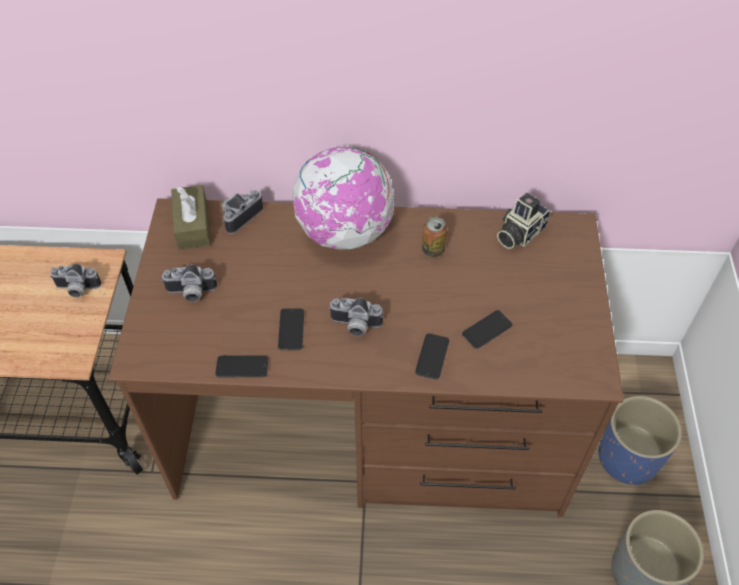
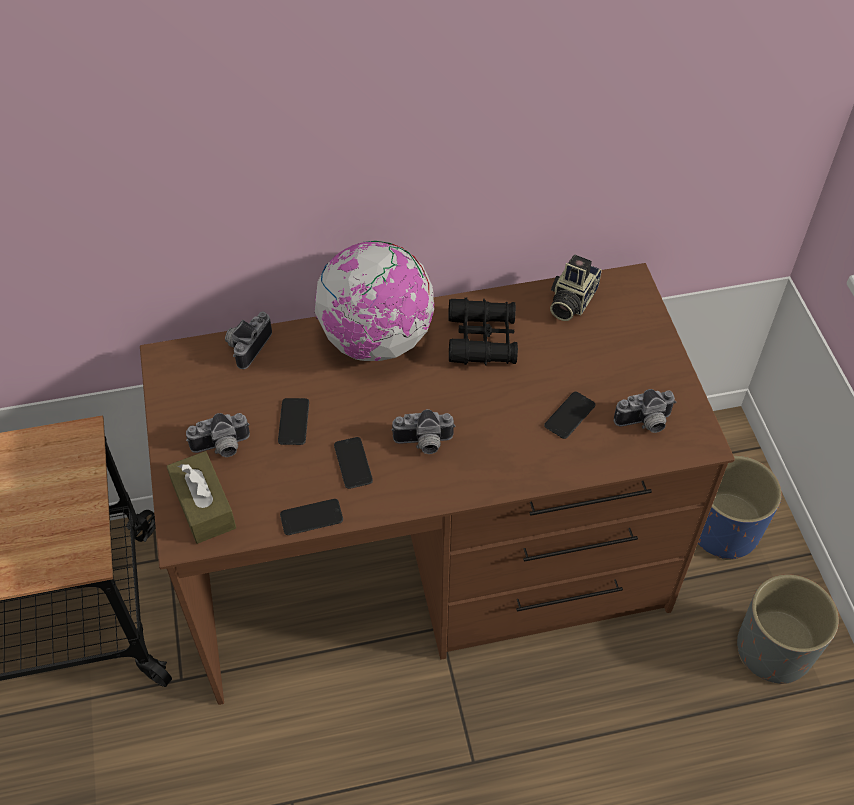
camera: 15 degrees left, 0 degrees up
camera [50,264,101,297] -> camera moved to [614,389,676,433]
brown tissue box [171,185,211,250] -> brown tissue box moved to [167,451,236,544]
phone [415,333,449,380] -> phone moved to [278,398,309,445]
can [422,217,447,257] -> black binoculars [448,298,518,366]

